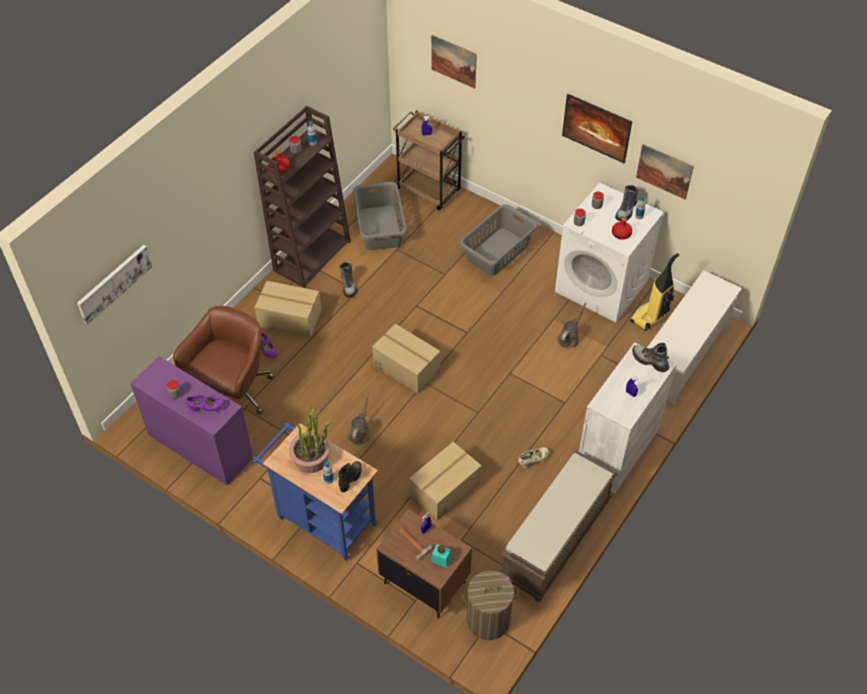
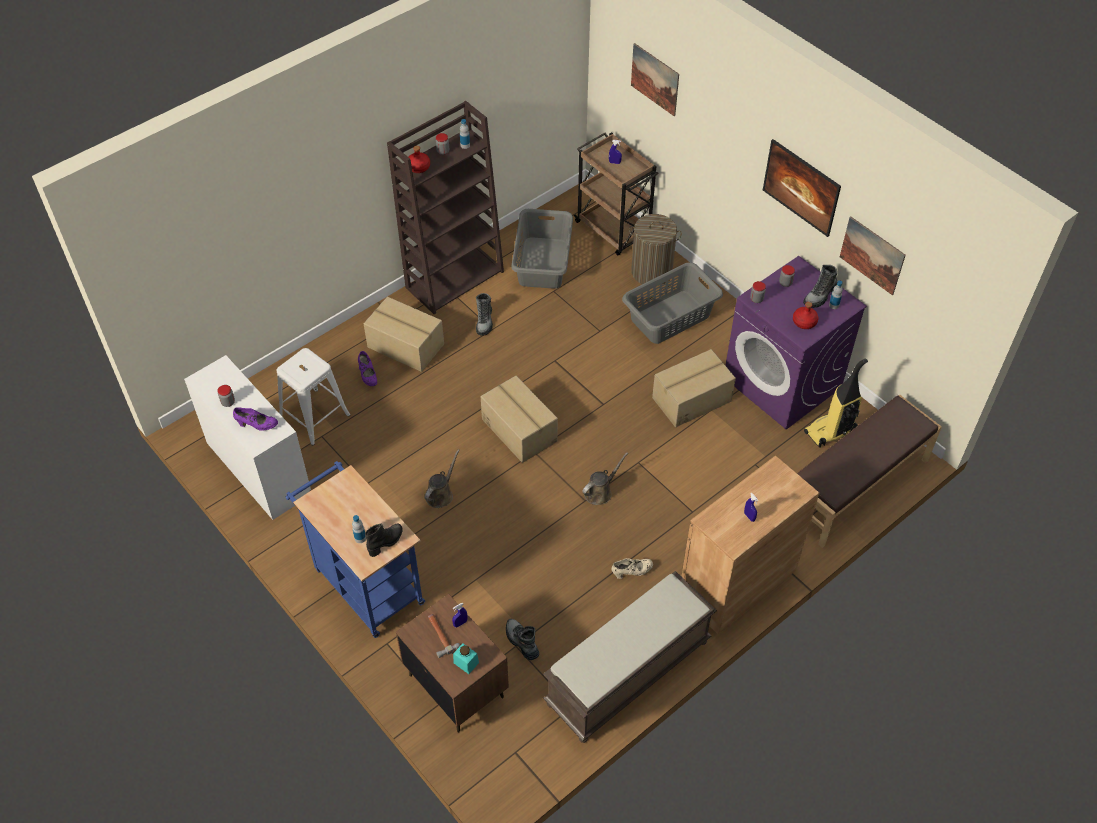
camera: 15 degrees right, 0 degrees up
picture [77,245,152,325] -> none
purple desk [130,356,253,486] -> white desk [184,355,311,520]
brown office chair [173,306,274,415] -> white stool [277,348,350,446]
potted plant [289,407,332,473] -> none
cardboard box [409,442,482,521] -> cardboard box moved to [652,349,736,427]
laundry basket [462,571,519,640] -> laundry basket moved to [629,214,682,286]
white washing machine [555,182,664,322] -> purple washing machine [725,256,867,429]
brown watering can [558,303,587,348] -> brown watering can moved to [582,453,628,505]
white cabinet [579,342,677,493] -> brown cabinet [682,455,819,634]
boot [632,343,669,372] -> boot moved to [506,619,539,660]
white shoe rack [647,270,742,405] -> brown bench [797,394,942,548]

